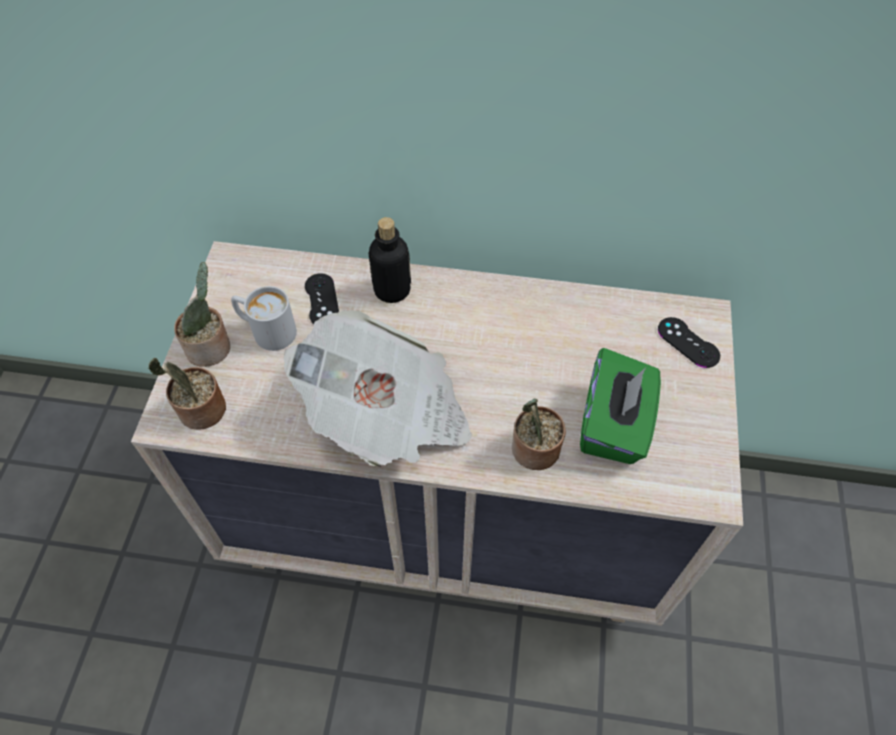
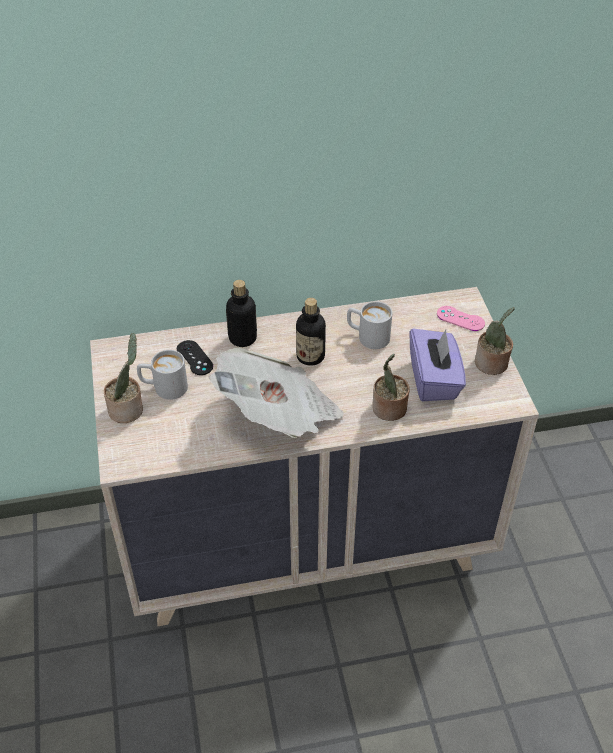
camera: 20 degrees left, 10 degrees down
potted plant [148,358,226,430] -> potted plant moved to [475,307,515,375]
green tissue box [580,348,661,464] -> purple tissue box [410,328,466,401]
black game controller [658,317,720,368] -> pink game controller [437,306,485,331]
none -> bottle [296,298,326,366]
none -> white mug [347,301,392,349]

